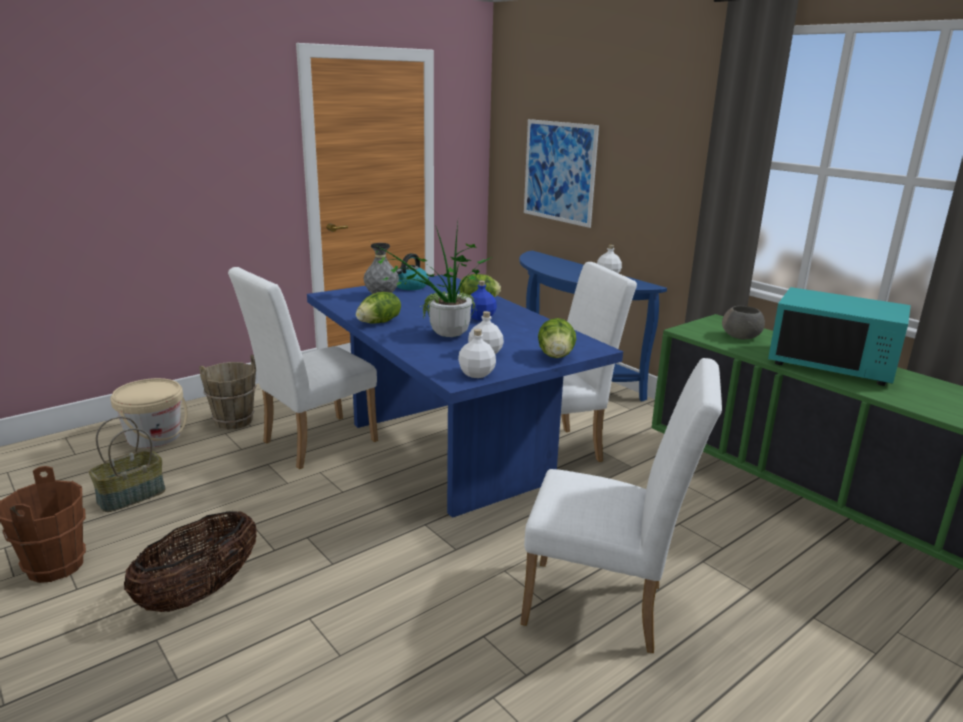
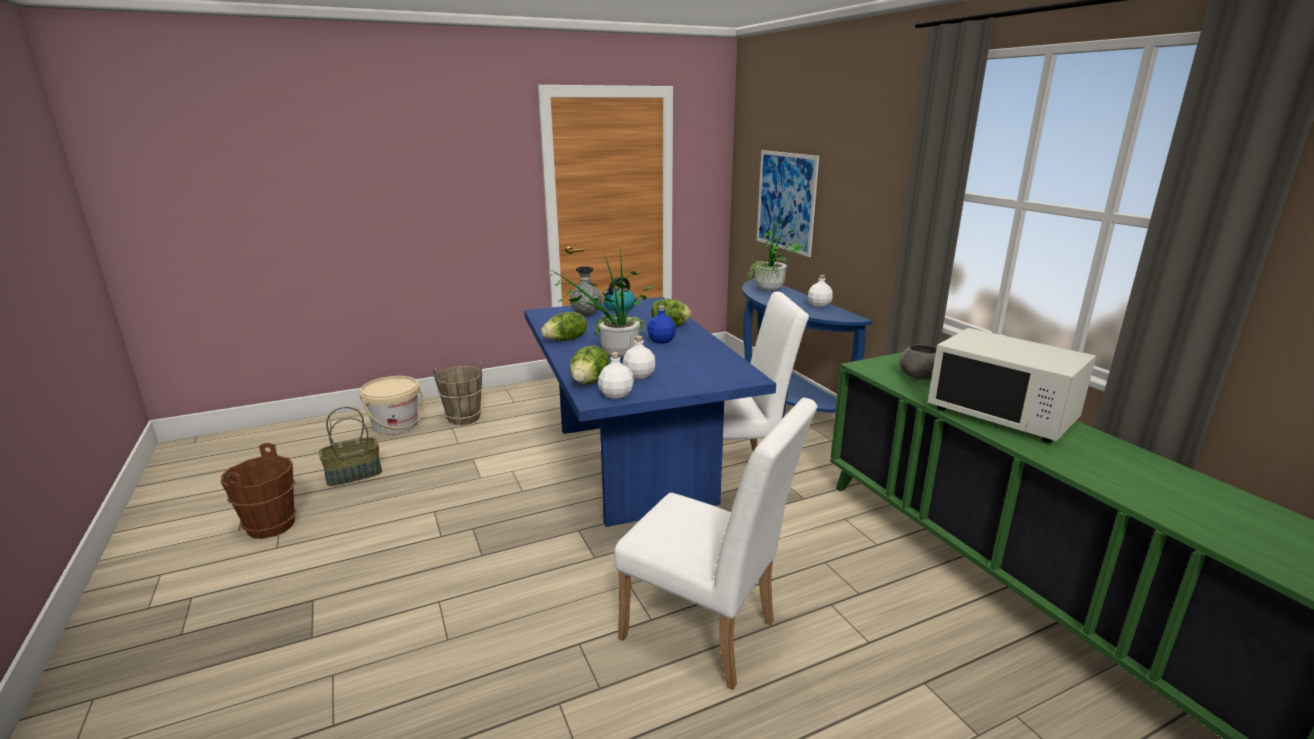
camera: 15 degrees right, 0 degrees up
basket [124,510,257,612] -> none
white chair [228,267,378,469] -> none
lettuce [538,318,576,358] -> lettuce moved to [569,345,610,384]
turquoise microwave [768,287,911,386] -> white microwave [928,328,1096,443]
none -> potted plant [747,207,804,291]

